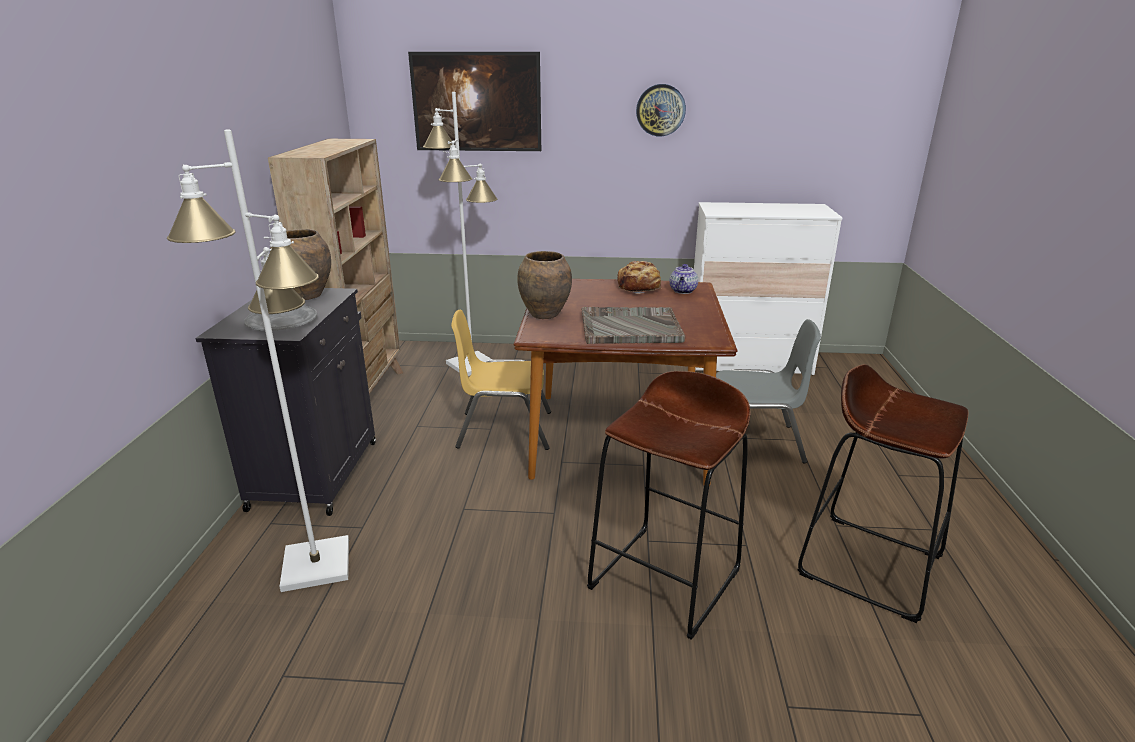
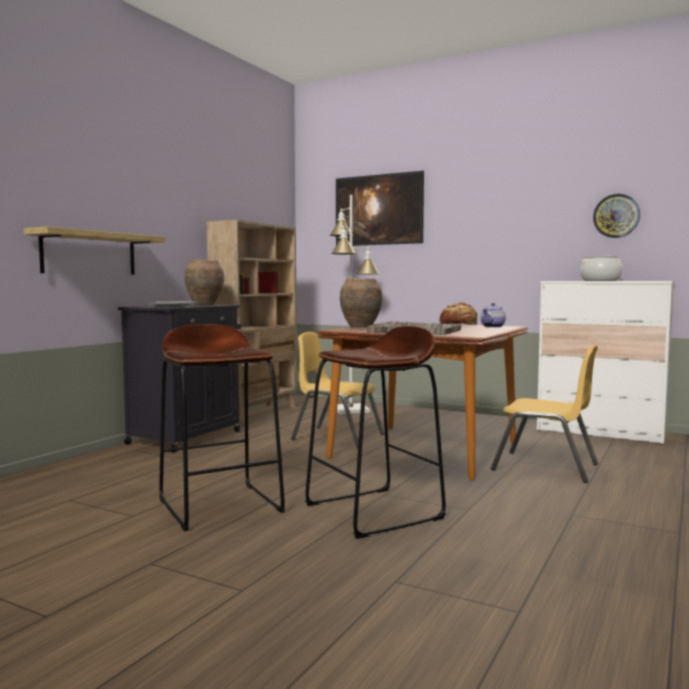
camera: 25 degrees right, 20 degrees down
white floor lamp [167,129,349,592] -> none
wall clock [636,84,686,136] -> wall clock moved to [593,194,640,238]
grey chair [716,319,821,464] -> yellow chair [491,345,598,483]
brown stool [798,364,968,623] -> brown stool moved to [159,324,285,531]
none -> shelf [24,227,166,275]
none -> cooking pot [579,256,624,281]

